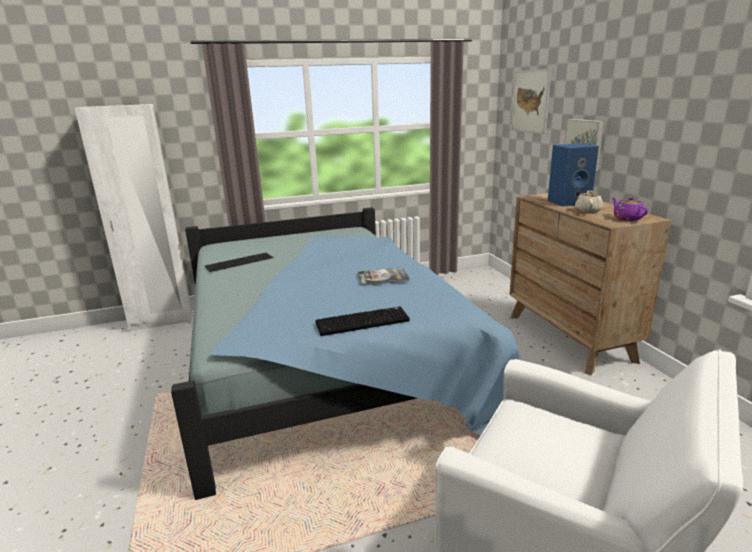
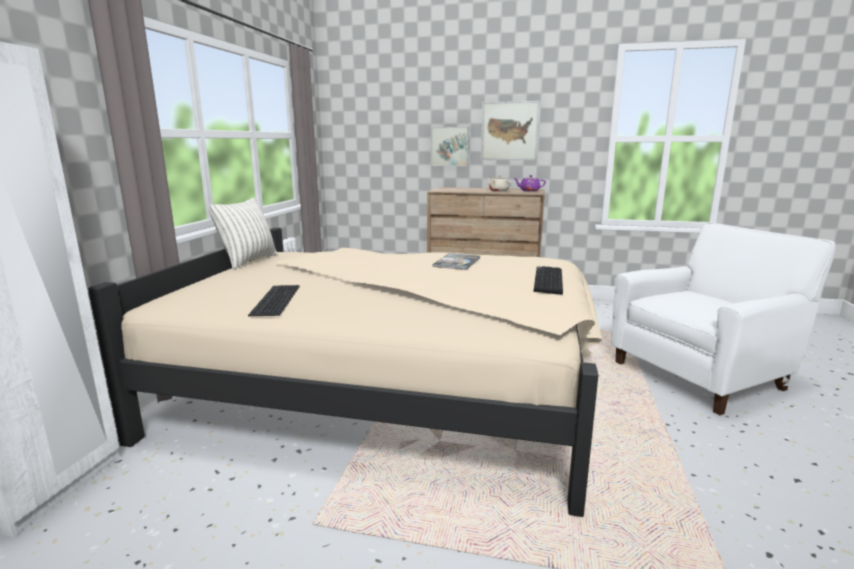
camera: 60 degrees left, 5 degrees down
blue bed [171,207,521,500] -> beige bed [88,228,602,517]
picture [511,69,552,134] -> picture moved to [481,101,540,160]
blue speaker [548,143,599,207] -> none
none -> pillow [208,198,277,269]

